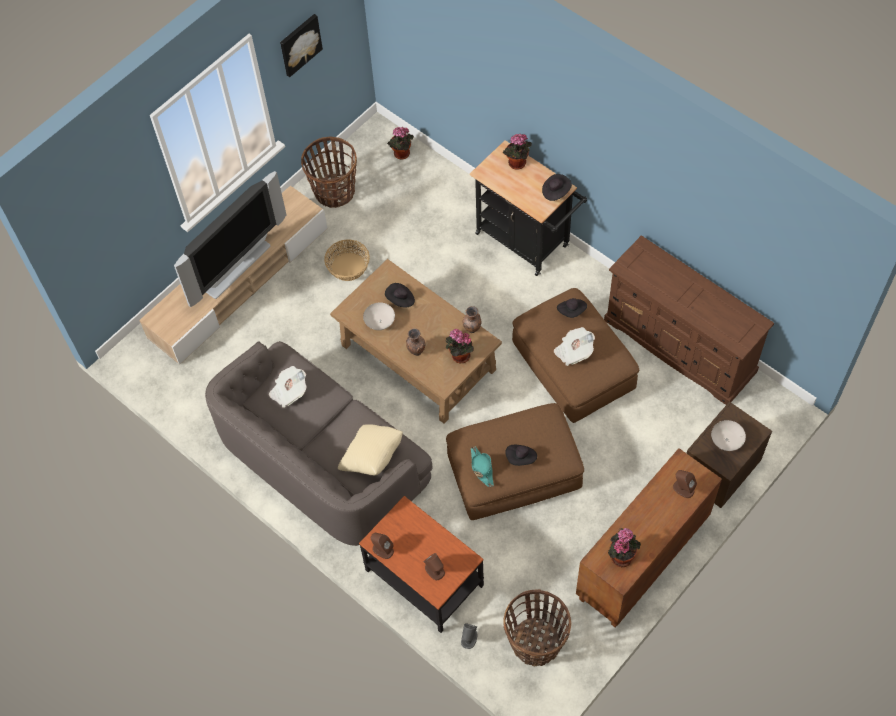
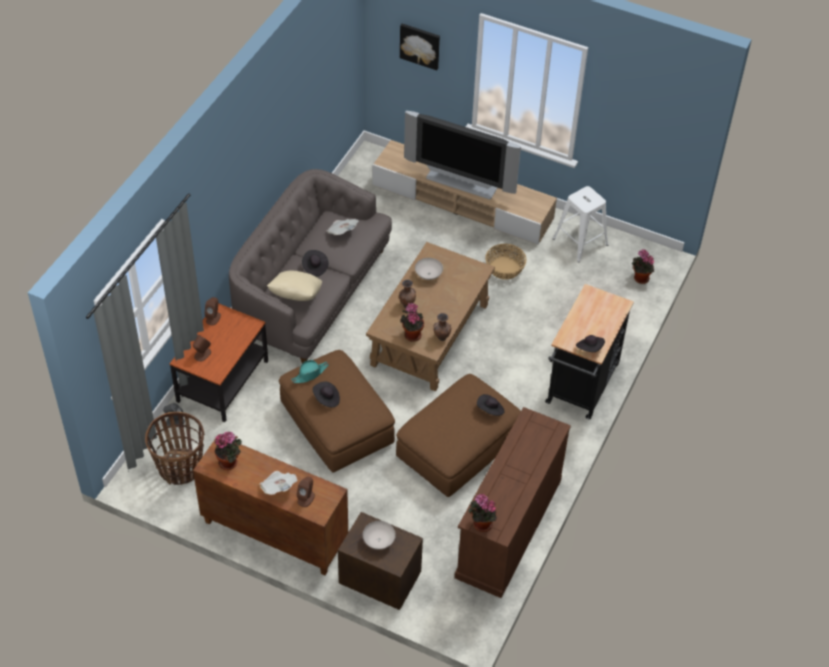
camera: 70 degrees right, 10 degrees down
picture [280,14,323,77] -> picture moved to [400,24,440,70]
basket [301,137,357,208] -> white stool [552,186,608,262]
black hat [385,283,415,307] -> black hat moved to [302,250,328,277]
potted plant [503,134,532,169] -> potted plant moved to [469,494,497,532]
newspaper [554,327,595,366] -> newspaper moved to [260,471,297,495]

